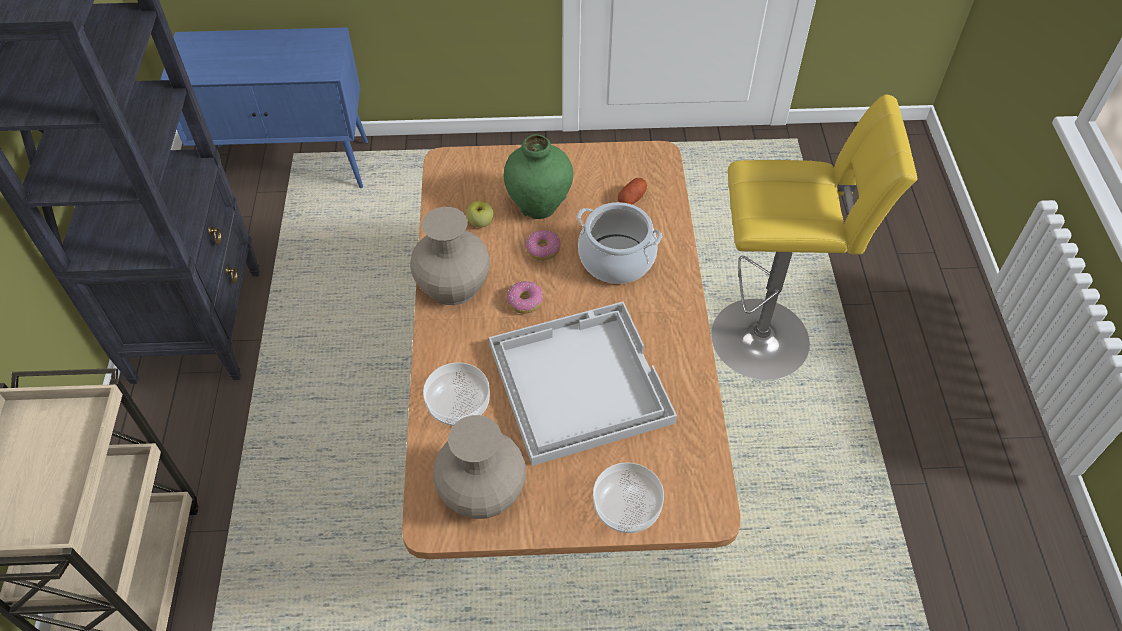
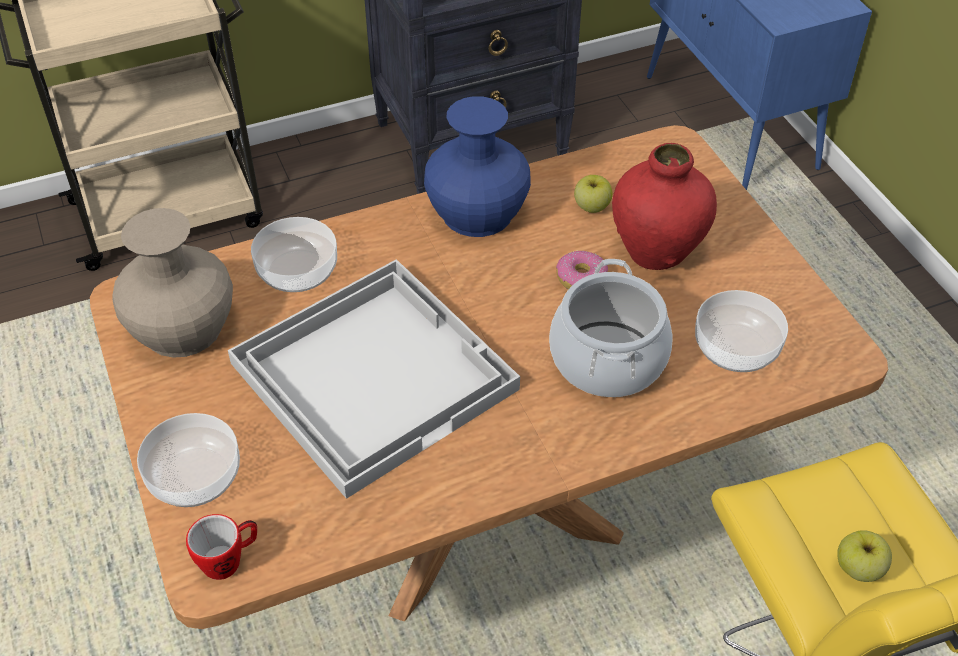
camera: 70 degrees right, 5 degrees down
beige vase [410,207,490,305] -> blue vase [424,96,531,237]
green vase [504,134,573,219] -> red vase [612,143,717,270]
donut [507,281,543,313] -> none
potato [618,178,647,204] -> bowl [695,290,788,372]
none -> mug [186,514,257,580]
none -> apple [837,530,892,582]

